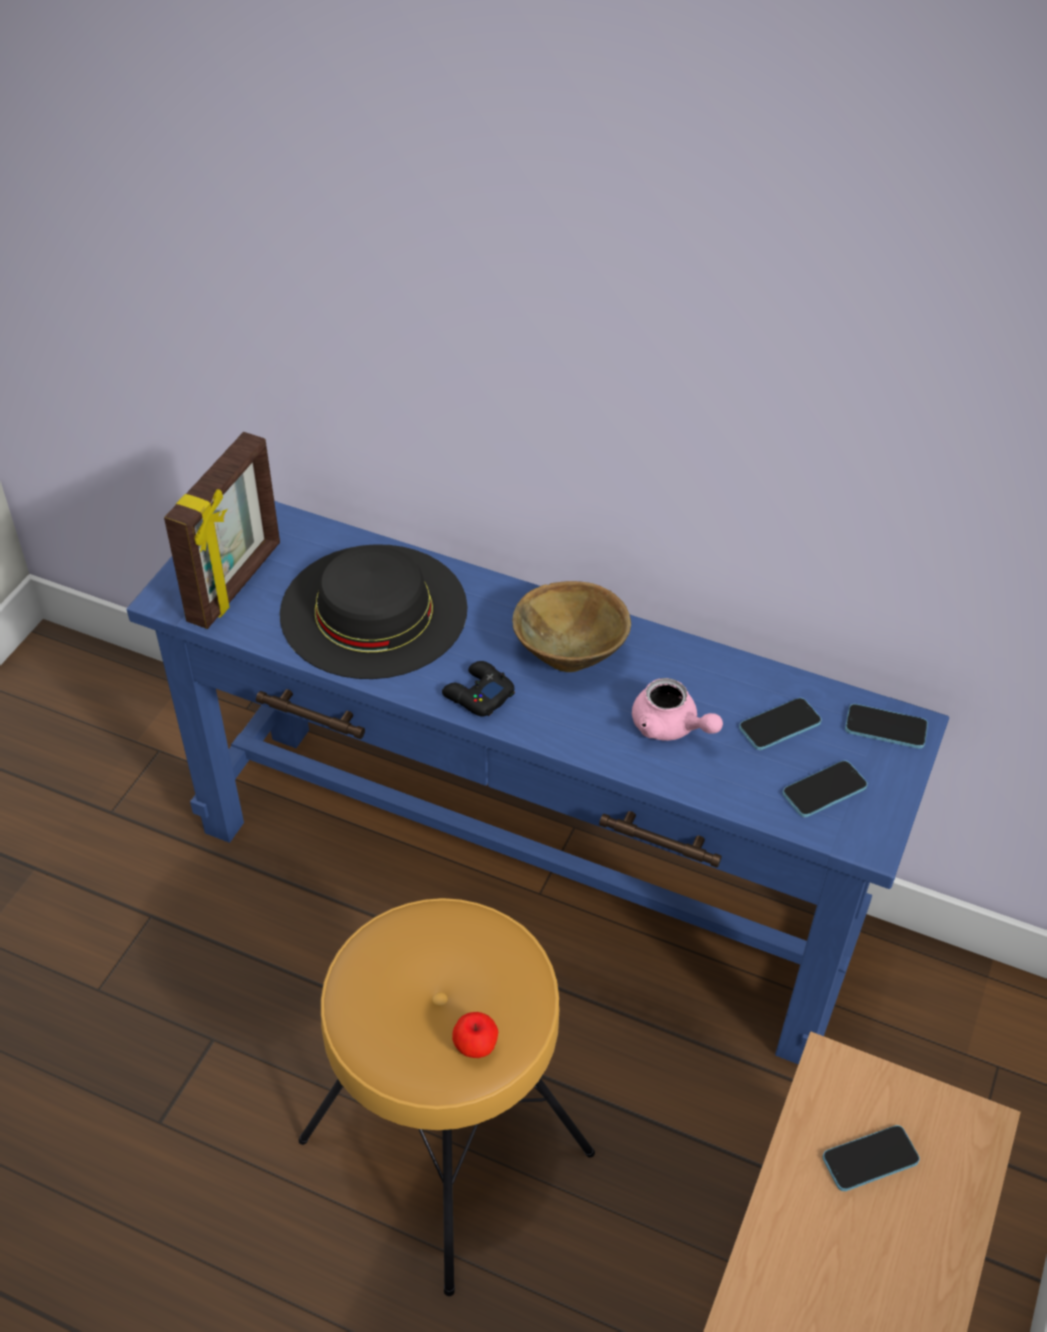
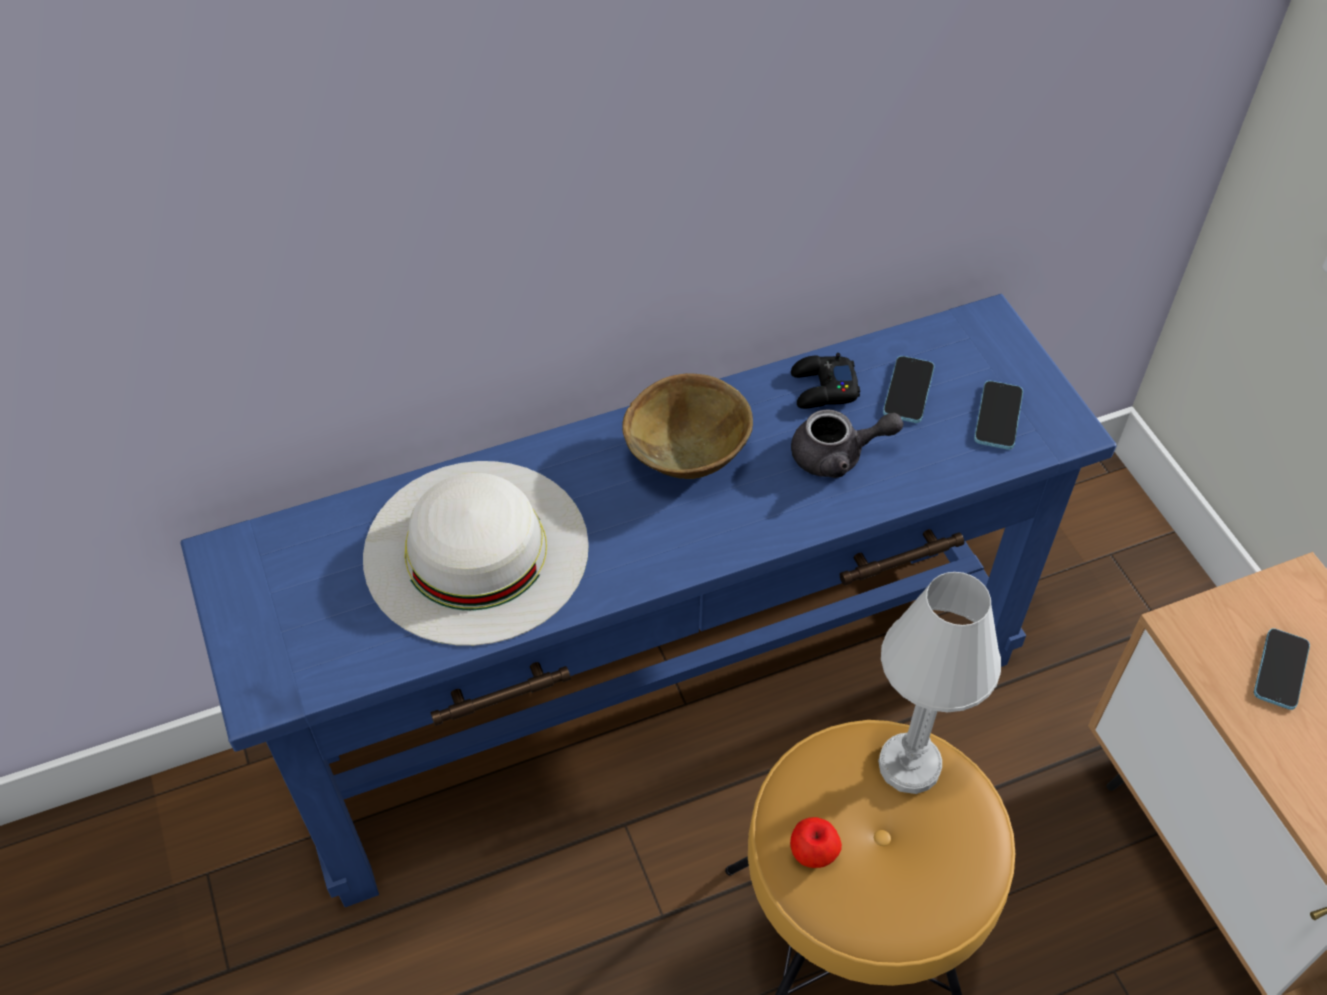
camera: 45 degrees left, 5 degrees up
picture frame [164,432,280,629] -> none
black hat [280,544,467,679] -> white hat [363,461,589,646]
black game controller [442,661,515,717] -> black game controller moved to [791,353,860,409]
apple [452,1012,498,1058] -> apple moved to [790,817,842,868]
pink teapot [632,678,723,741] -> grey teapot [791,409,903,478]
phone [845,704,928,749] -> none
none -> white table lamp [878,572,1001,794]

